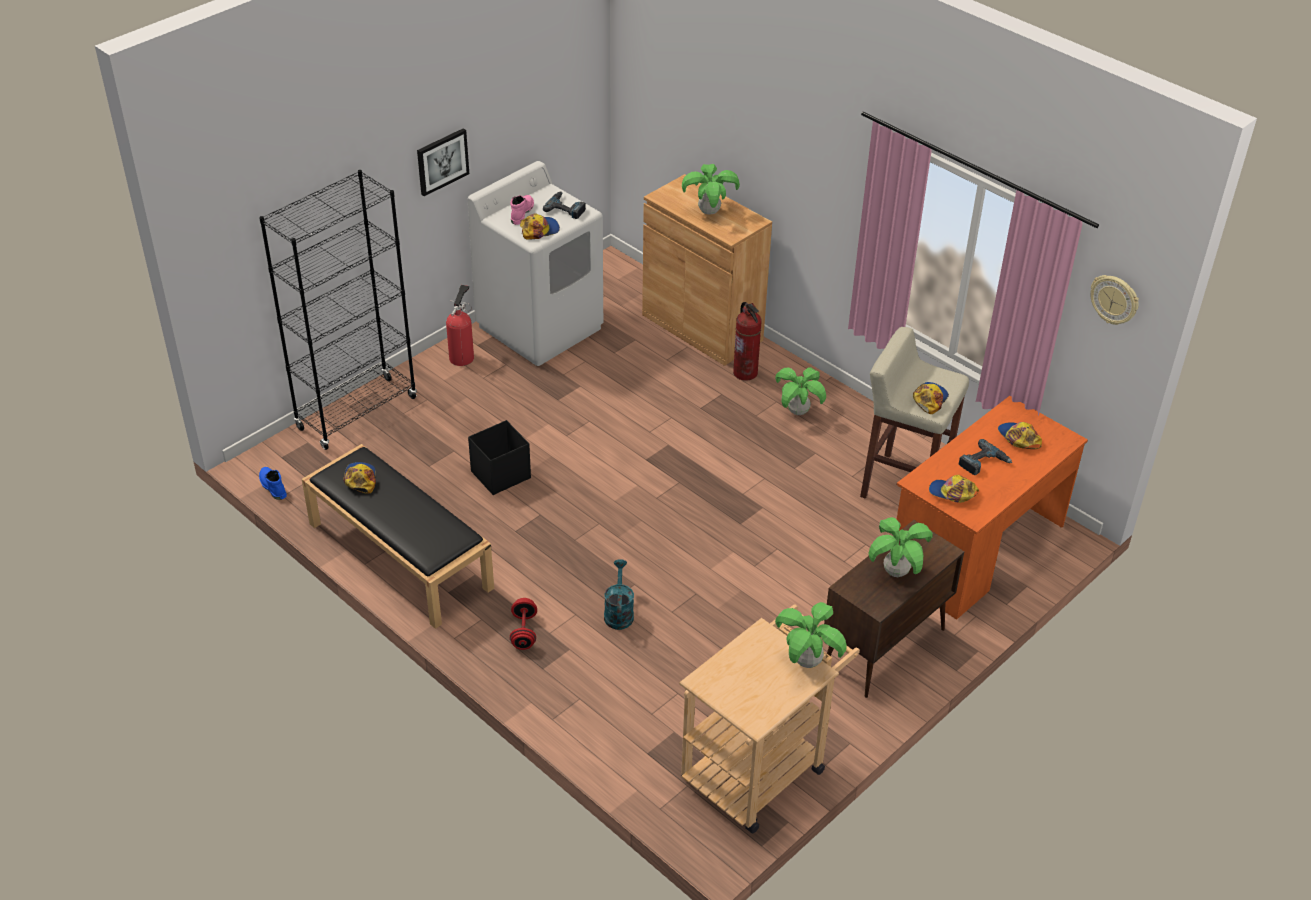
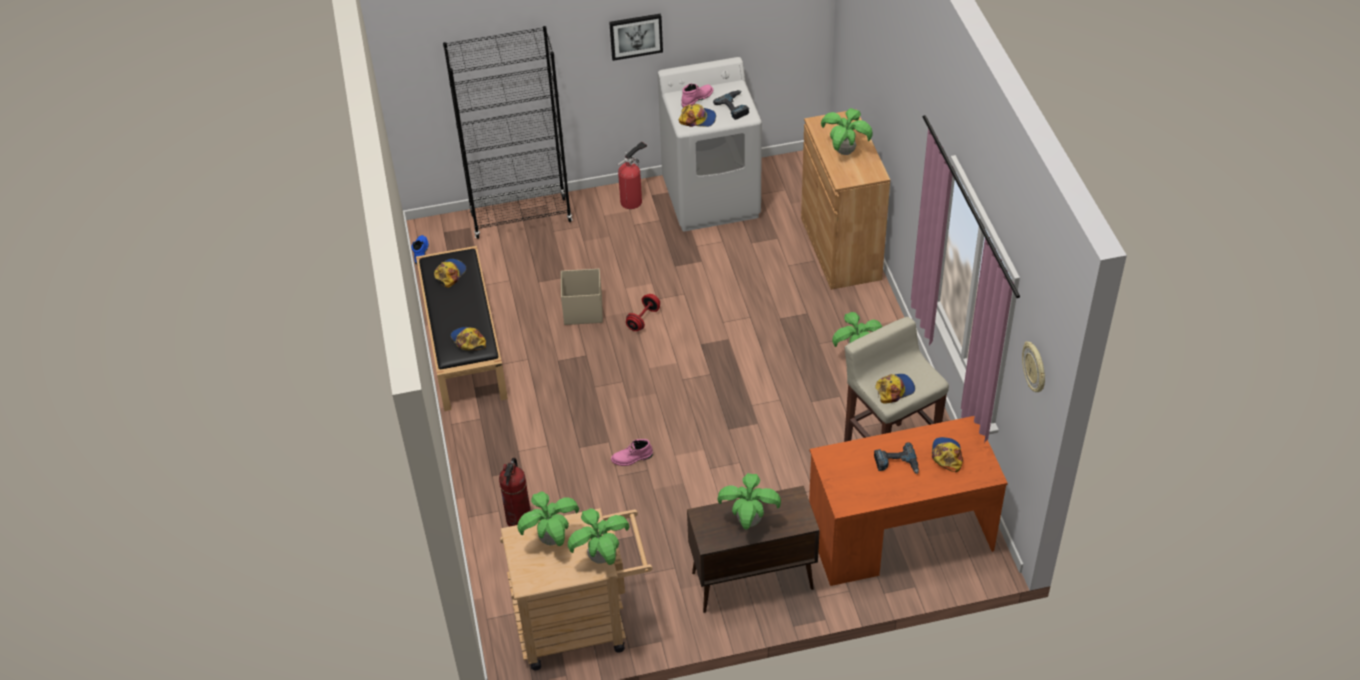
camera: 35 degrees right, 5 degrees up
black storage box [468,420,531,495] -> beige storage box [561,269,603,325]
red dumbbell [510,598,537,650] -> red dumbbell moved to [626,294,660,331]
turquoise watering can [604,559,634,630] -> none
fire extinguisher [733,302,762,381] -> fire extinguisher moved to [499,457,531,527]
cap [929,475,979,503] -> cap moved to [451,327,486,350]
none -> potted plant [517,492,579,546]
none -> pink boot [611,439,653,466]

